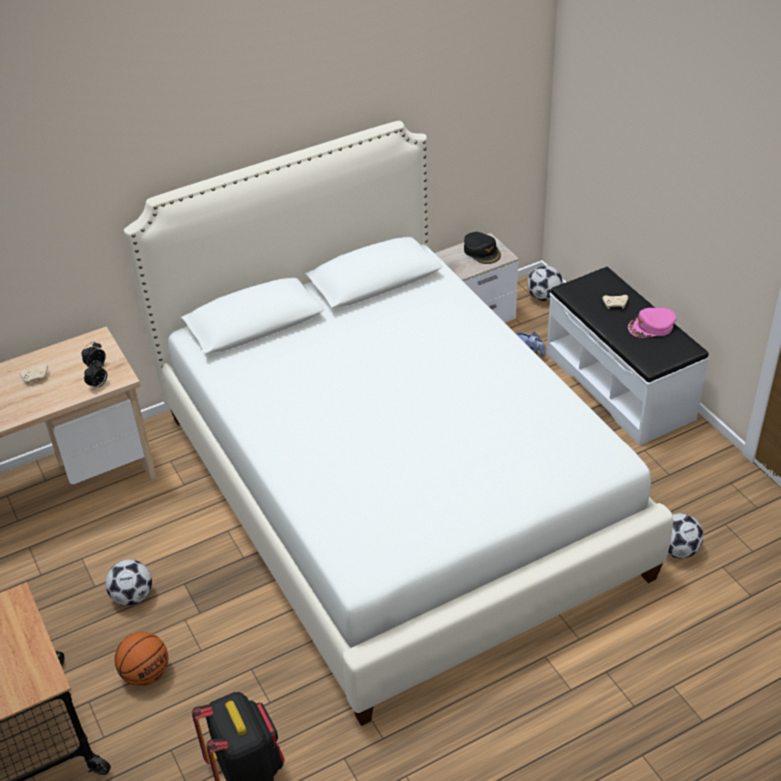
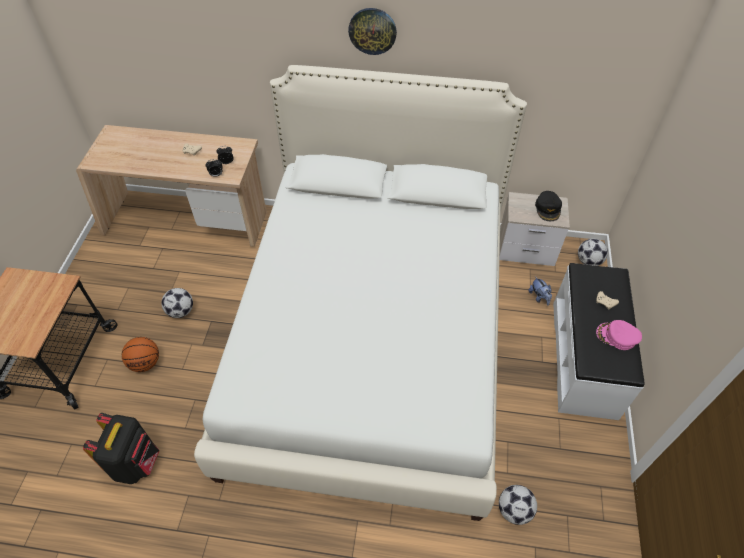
camera: 35 degrees right, 10 degrees up
none -> wall clock [348,8,397,55]

